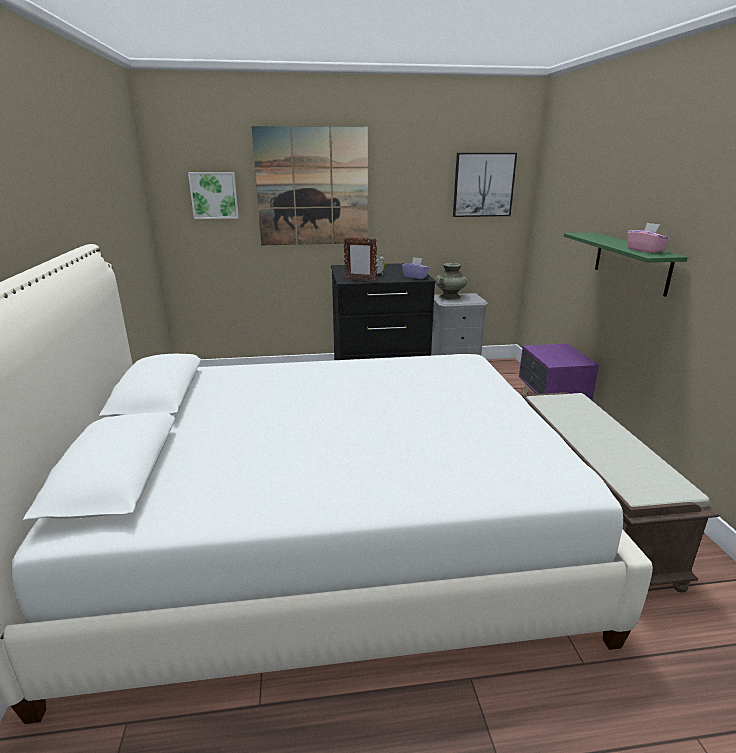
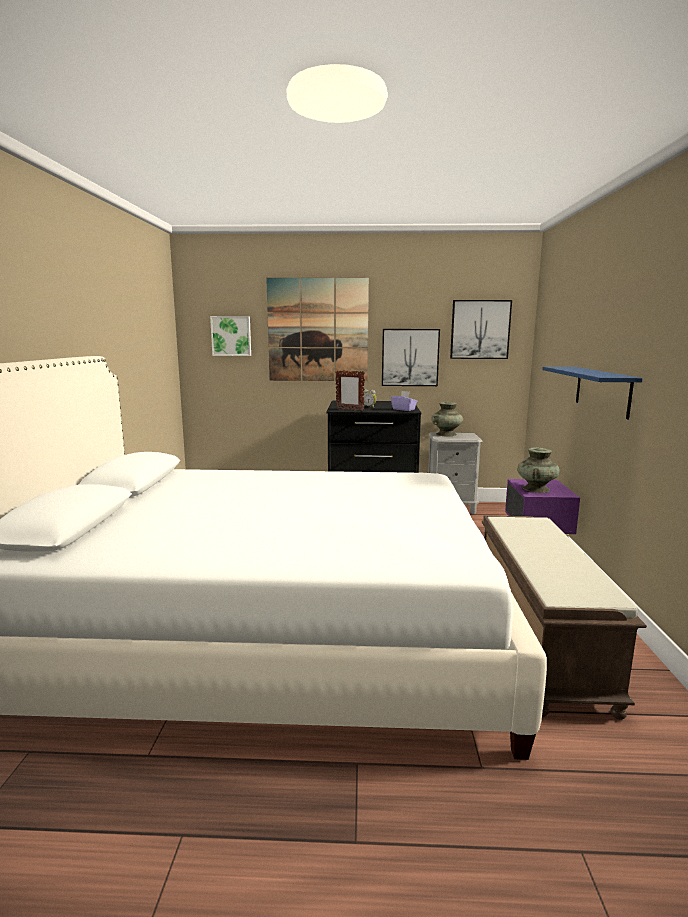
camera: 10 degrees right, 10 degrees down
green shelf [564,233,688,297] -> blue shelf [542,367,643,420]
pink tissue box [627,223,670,253] -> none
none -> picture [382,329,440,386]
none -> turquoise vase [517,447,560,493]

